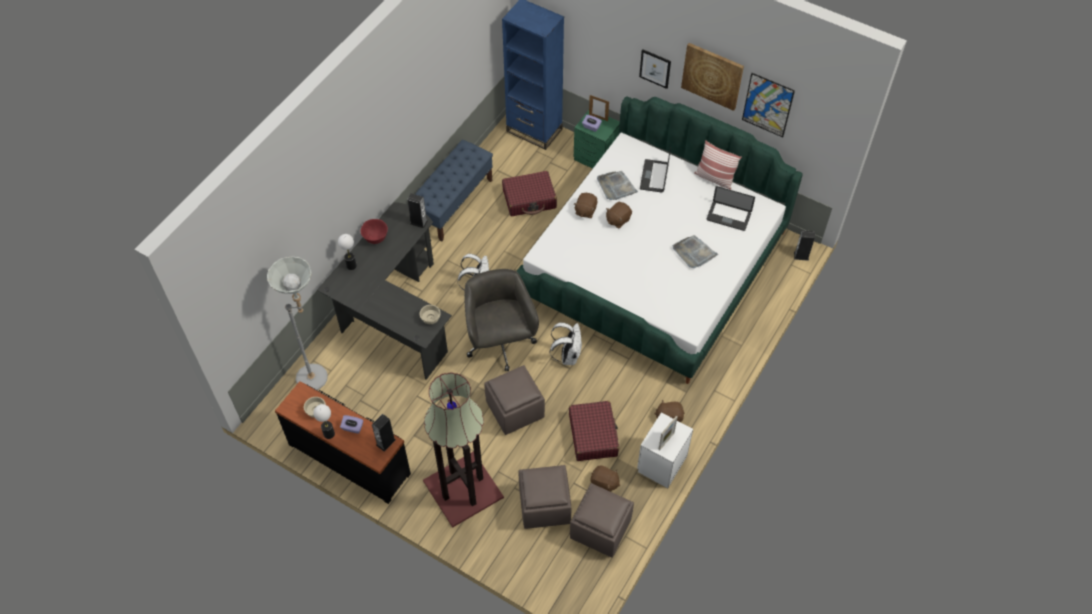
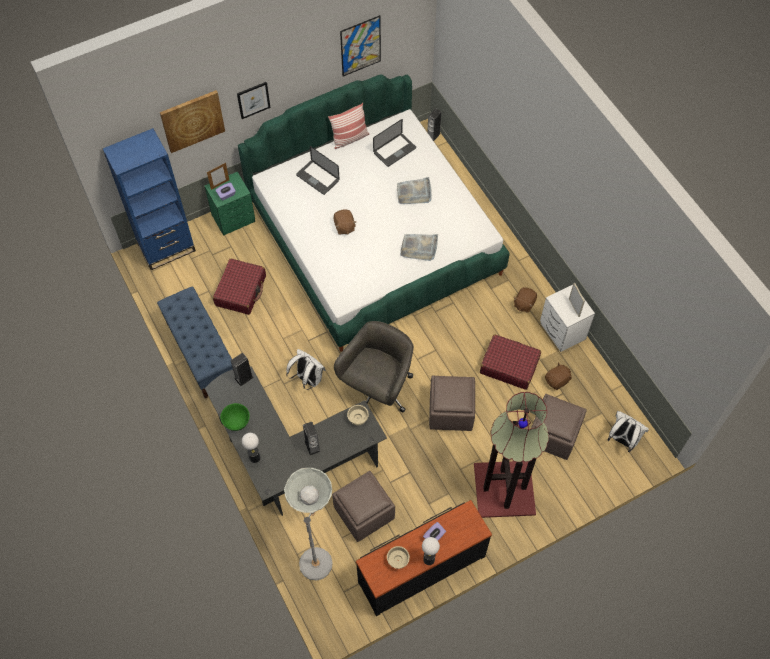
camera: 60 degrees left, 5 degrees up
red bowl [360,219,388,244] -> green bowl [220,403,250,431]
speaker [372,414,396,451] -> speaker moved to [303,422,321,455]
grey office chair [464,269,539,371] -> grey office chair turned 105 degrees clockwise [334,321,414,413]
white backpack [550,322,582,365] -> white backpack moved to [608,411,649,452]
brown ottoman [570,483,634,558] -> brown ottoman moved to [332,471,395,542]
brown plush toy [574,193,597,218] -> none
grey tray [597,171,638,200] -> grey tray moved to [400,234,438,261]
picture [681,43,744,111] -> picture moved to [160,90,225,153]

